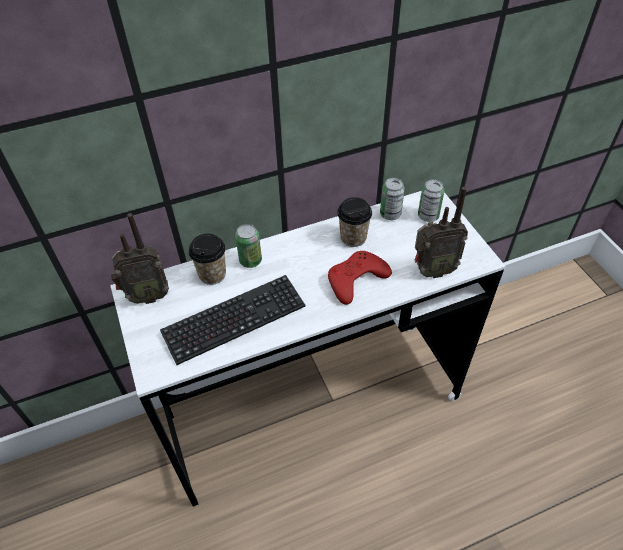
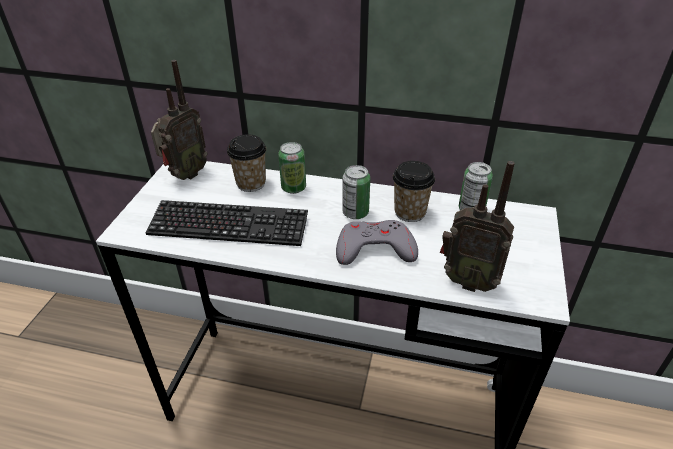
camera: 35 degrees right, 10 degrees down
radio [111,213,169,304] -> radio turned 75 degrees counterclockwise [151,60,207,180]
red game controller [328,251,392,305] -> grey game controller [336,220,418,265]
can [418,179,445,222] -> can moved to [342,165,370,219]

